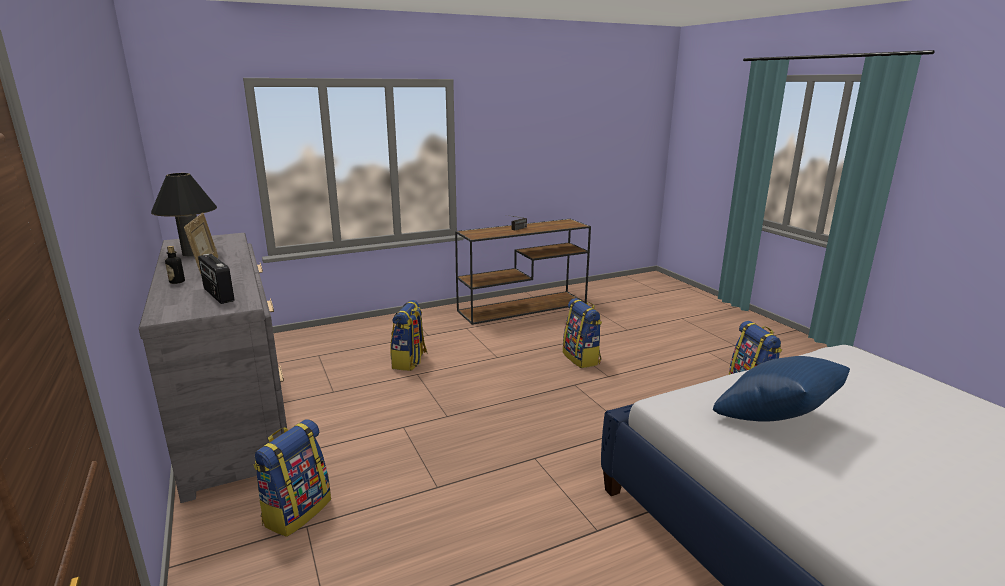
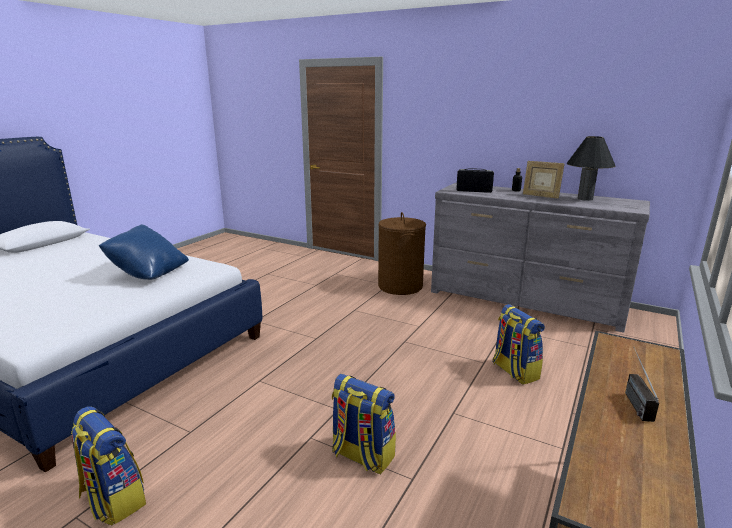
camera: 145 degrees right, 0 degrees up
backpack [253,419,331,537] -> brown laundry basket [378,212,426,295]

